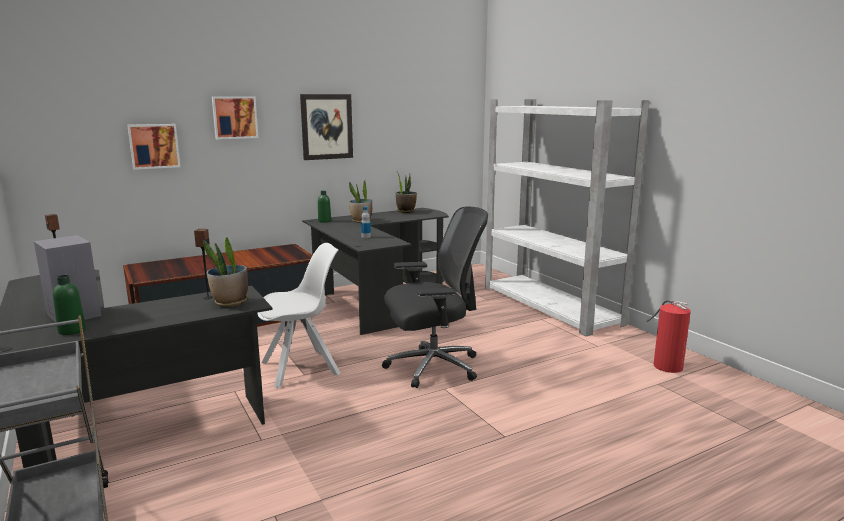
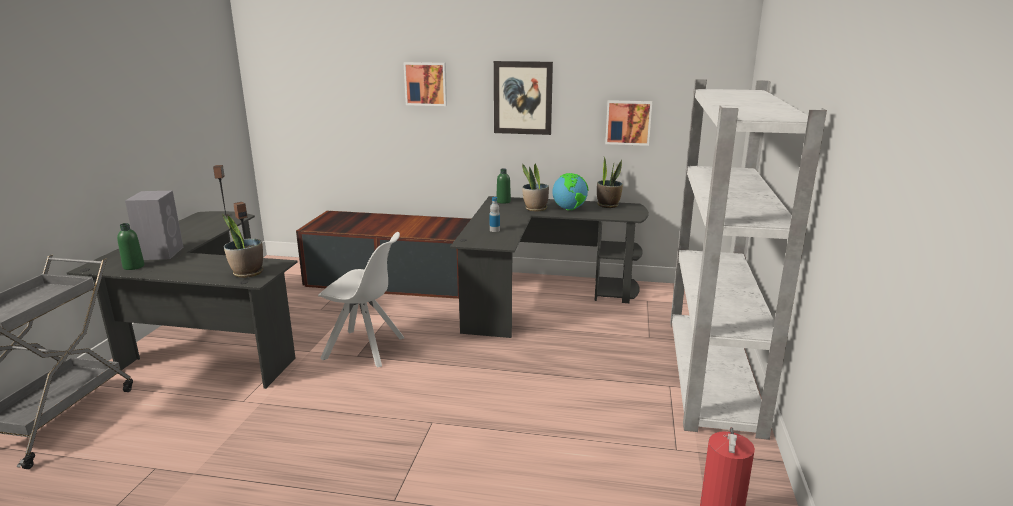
camera: 40 degrees right, 5 degrees up
picture [127,124,180,170] -> picture moved to [605,100,652,146]
office chair [382,207,488,388] -> none
none -> globe [552,173,589,210]

